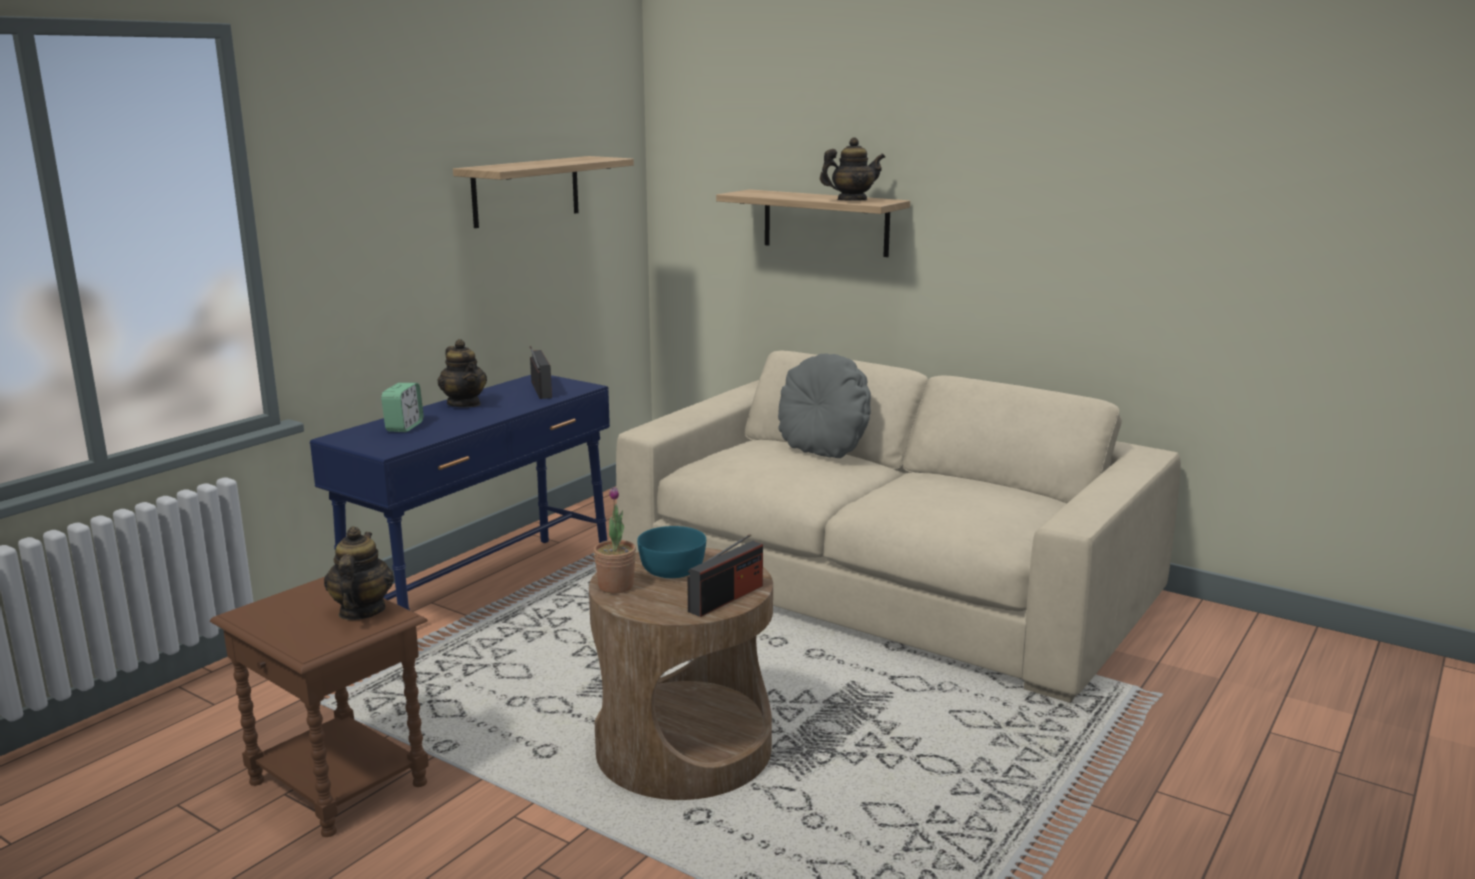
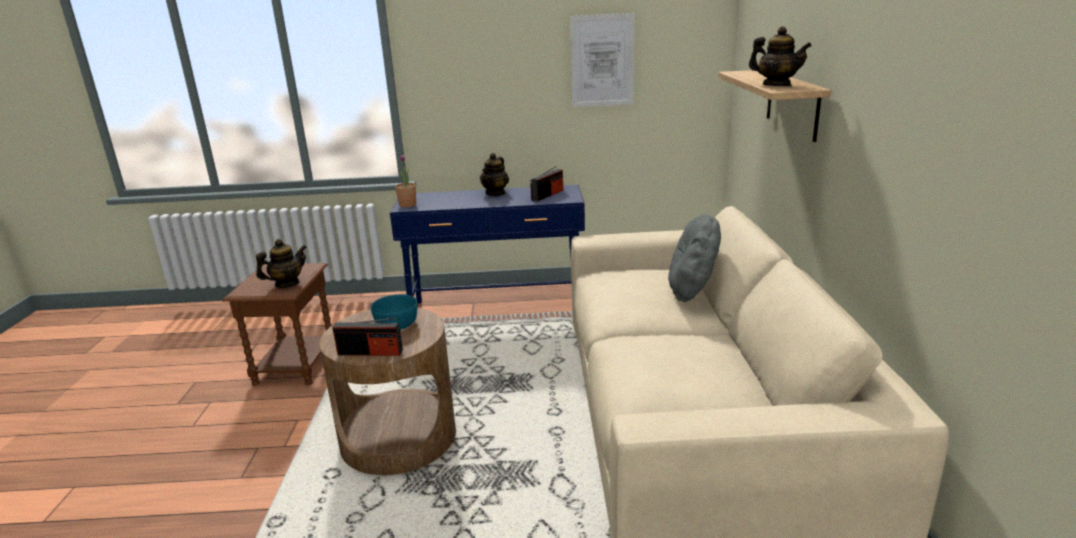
camera: 55 degrees right, 5 degrees up
alarm clock [381,383,424,432] -> none
shelf [453,156,634,228] -> picture [570,13,634,107]
potted plant [594,487,636,594] -> potted plant moved to [395,155,416,207]

